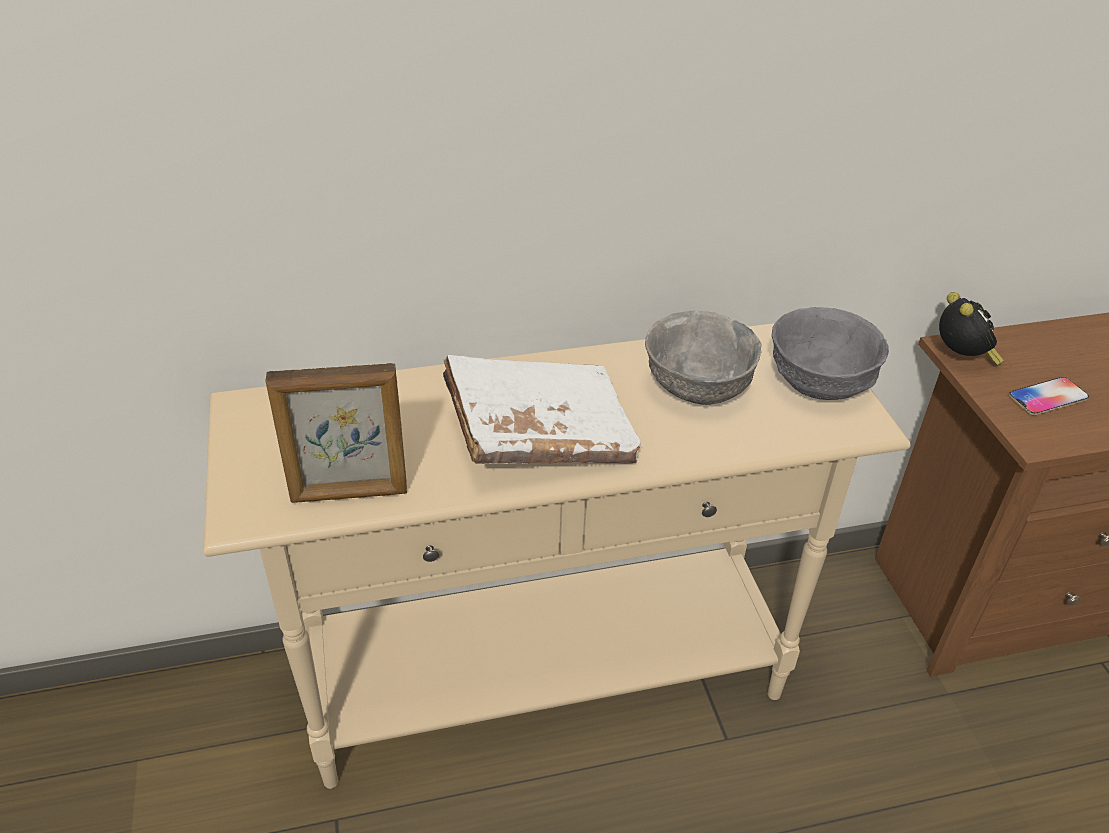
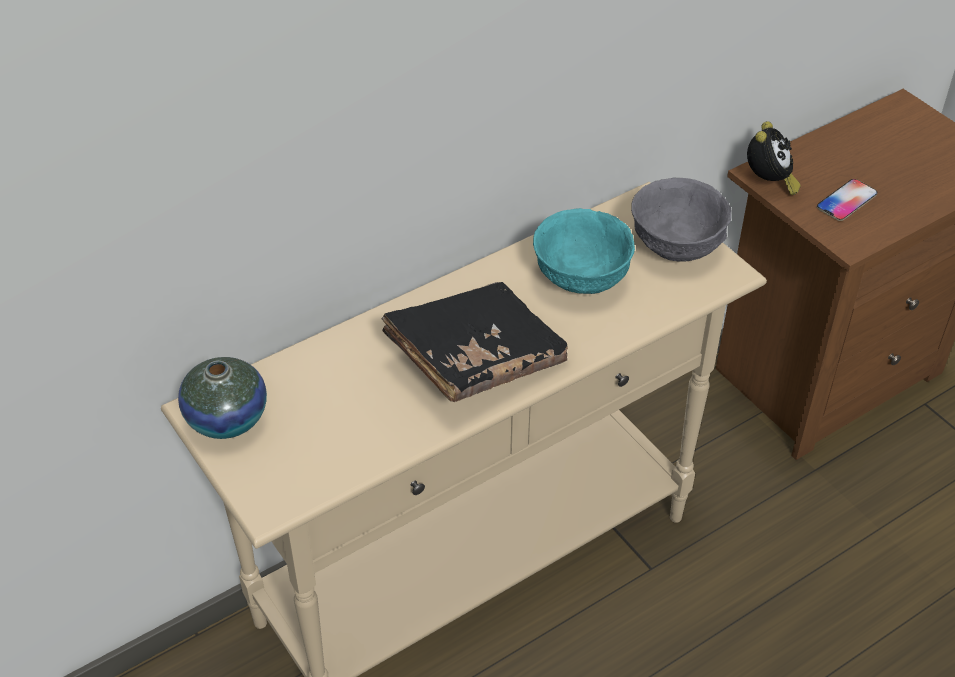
camera: 20 degrees left, 5 degrees up
picture frame [265,363,407,503] -> none
white book [443,355,641,464] -> black book [382,282,568,402]
grey bowl [645,311,762,405] -> turquoise bowl [533,208,635,294]
alarm clock [939,292,1004,366] -> alarm clock turned 45 degrees clockwise [747,121,800,195]
none -> vase [178,357,267,439]

